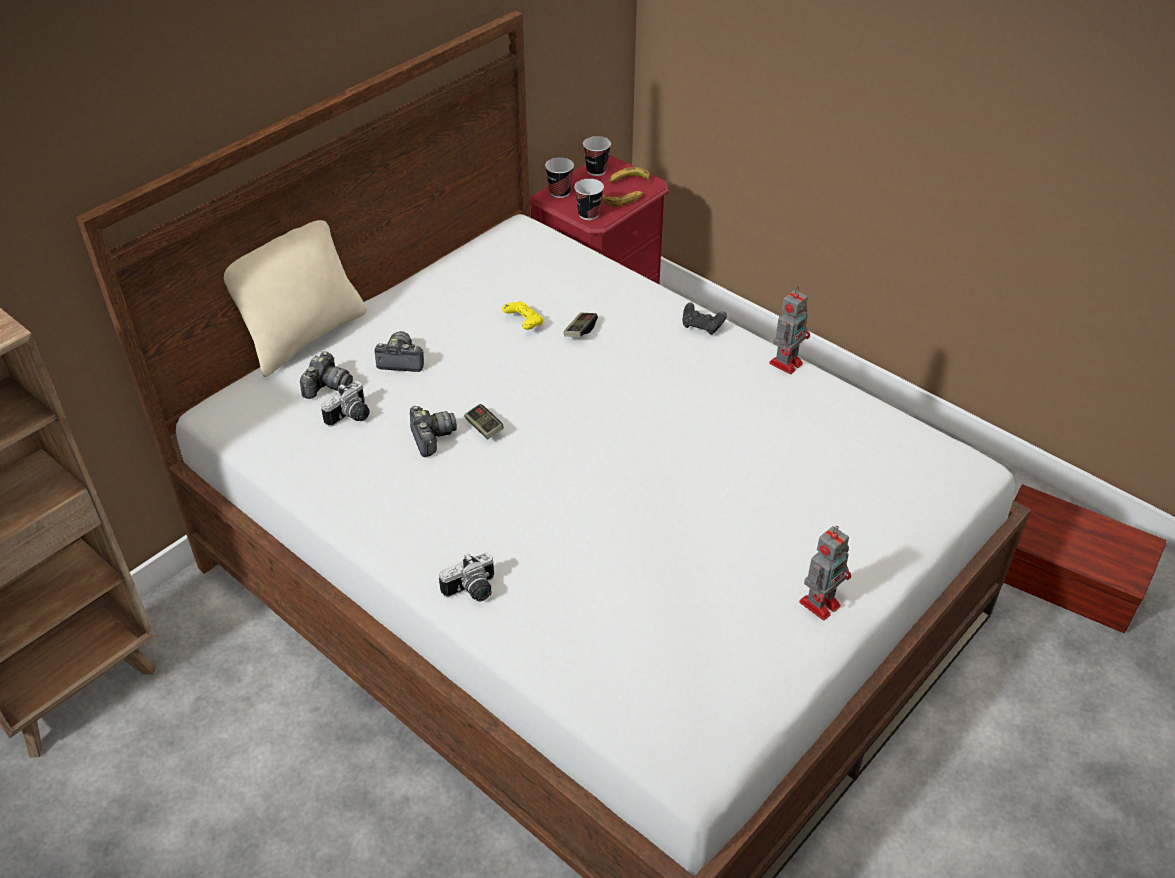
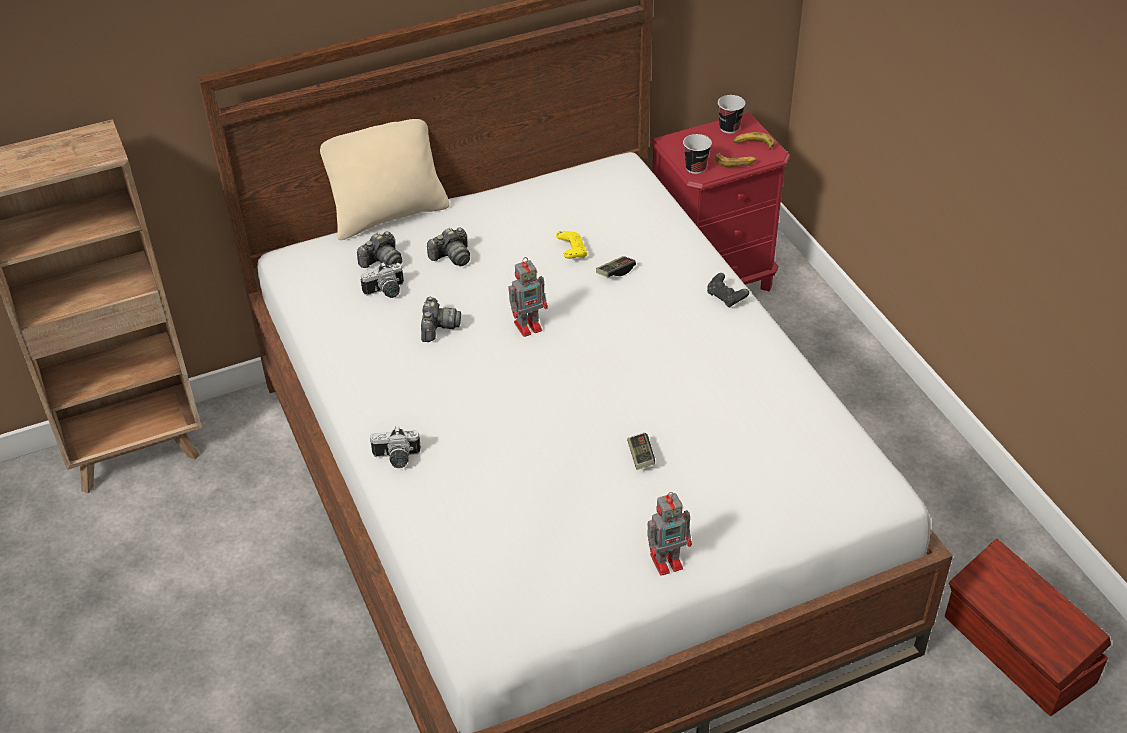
camera: 25 degrees right, 0 degrees up
camera [375,331,424,372] -> camera turned 120 degrees clockwise [427,227,470,266]
game controller [464,404,504,440] -> game controller moved to [627,433,655,470]
cup [545,157,574,198] -> none
toy robot [769,286,810,374] -> toy robot moved to [508,257,548,337]

